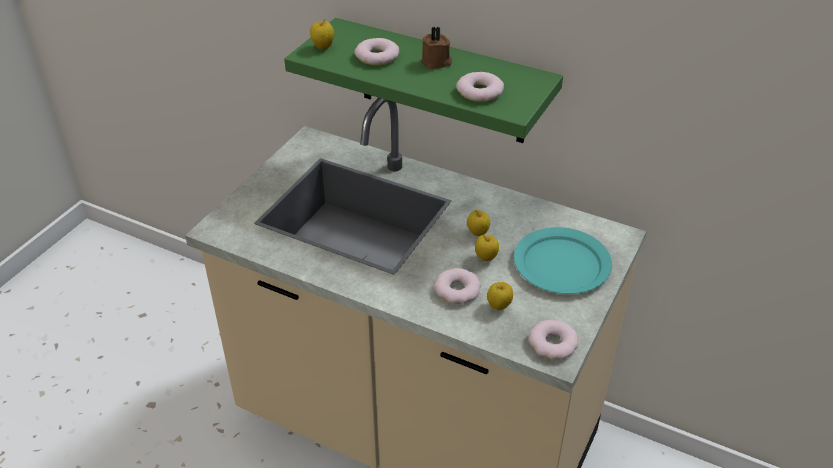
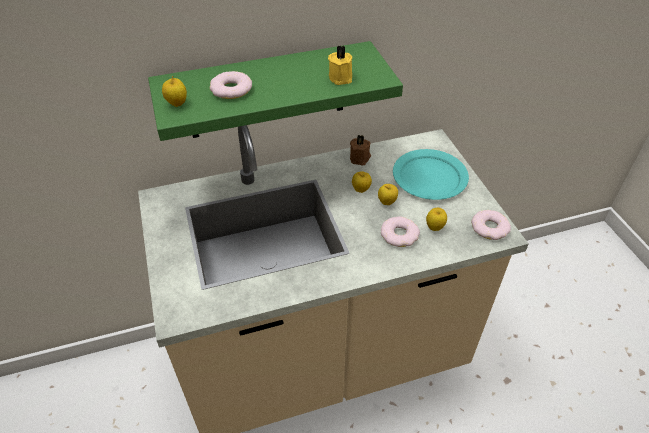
camera: 45 degrees left, 5 degrees up
brown candle [421,27,452,69] -> brown candle moved to [350,135,371,165]
donut [456,72,504,102] -> yellow candle [328,45,352,85]

